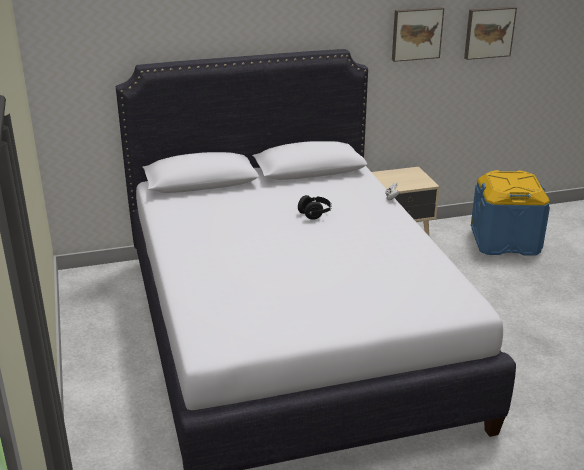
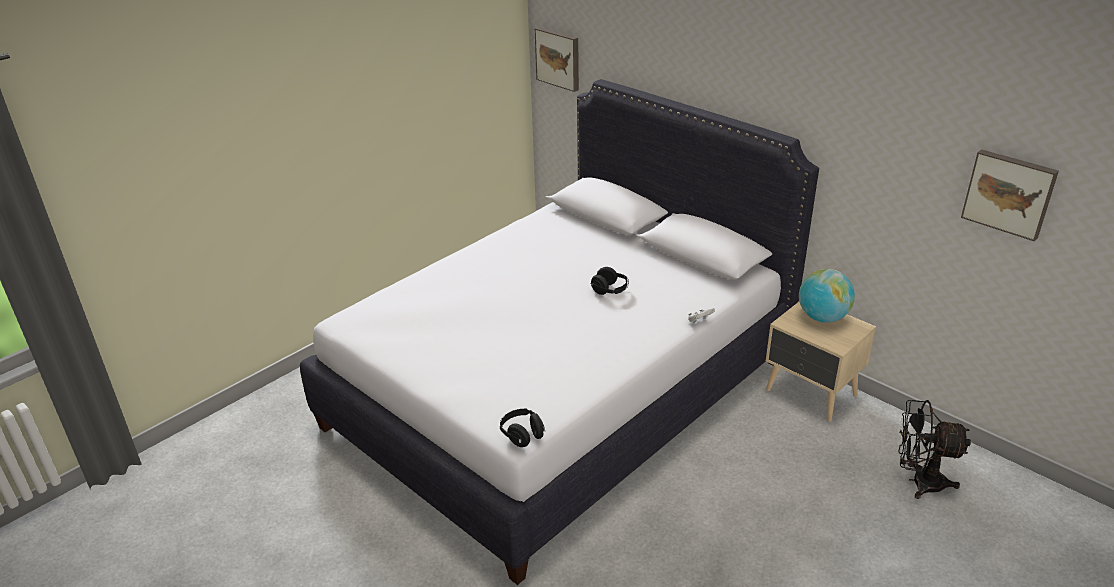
camera: 60 degrees right, 5 degrees up
picture [392,7,444,62] -> picture moved to [535,27,579,92]
blue storage box [471,170,550,256] -> black fan [898,400,971,499]
none -> black headphones [500,409,545,447]
none -> globe [799,269,855,323]

